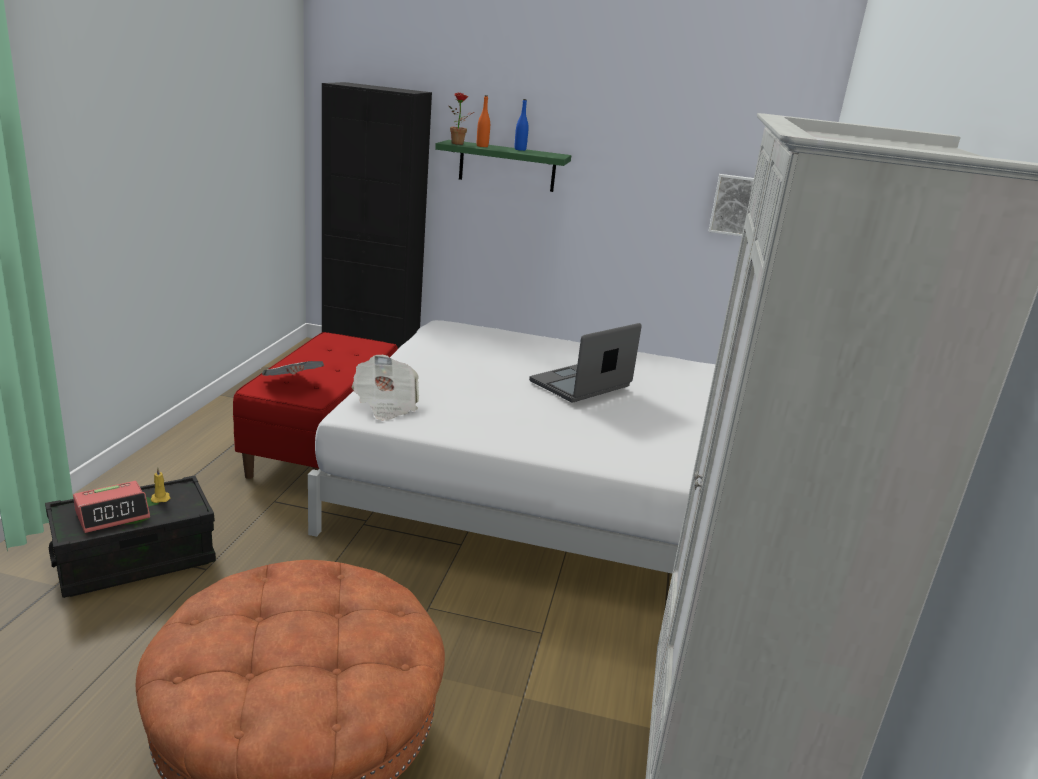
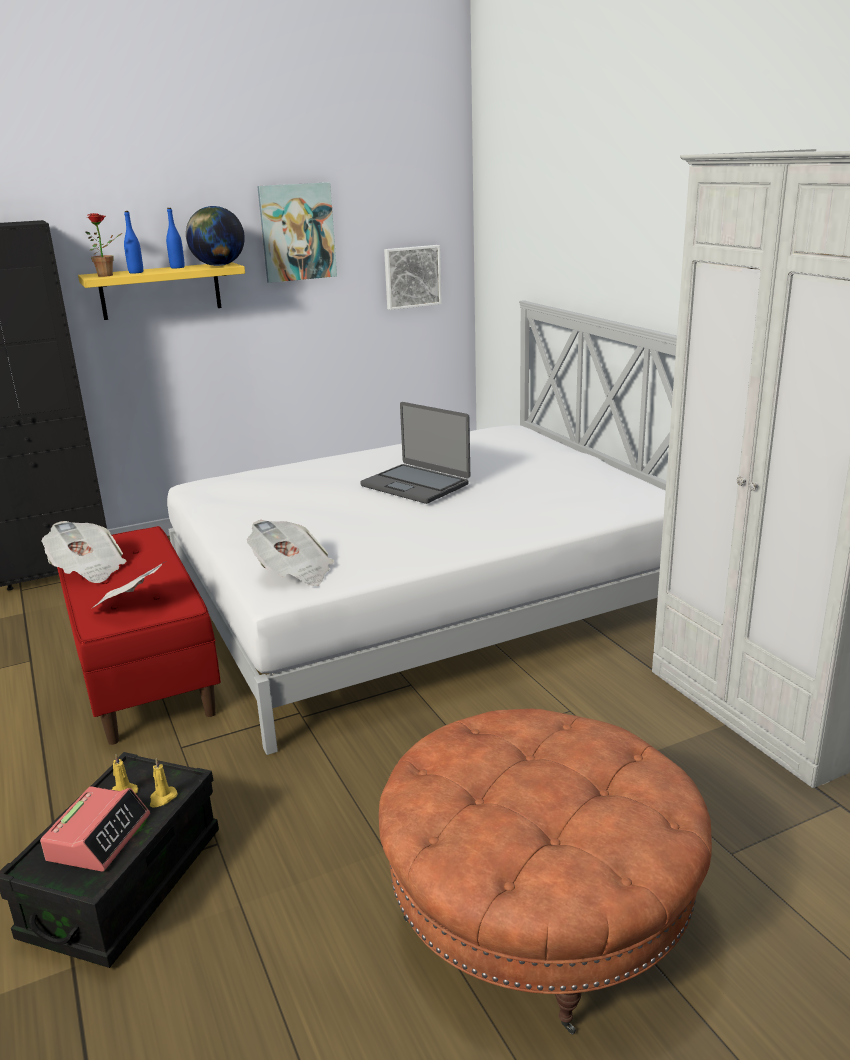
camera: 35 degrees left, 0 degrees up
green shelf [435,140,571,192] -> yellow shelf [78,262,245,320]
orange bottle [477,95,490,147] -> blue bottle [124,211,143,274]
laptop [529,323,642,403] -> laptop turned 60 degrees counterclockwise [360,402,470,504]
none -> newspaper [41,521,126,583]
none -> yellow candle [150,758,177,808]
none -> globe [186,206,245,266]
none -> picture [257,182,337,283]

